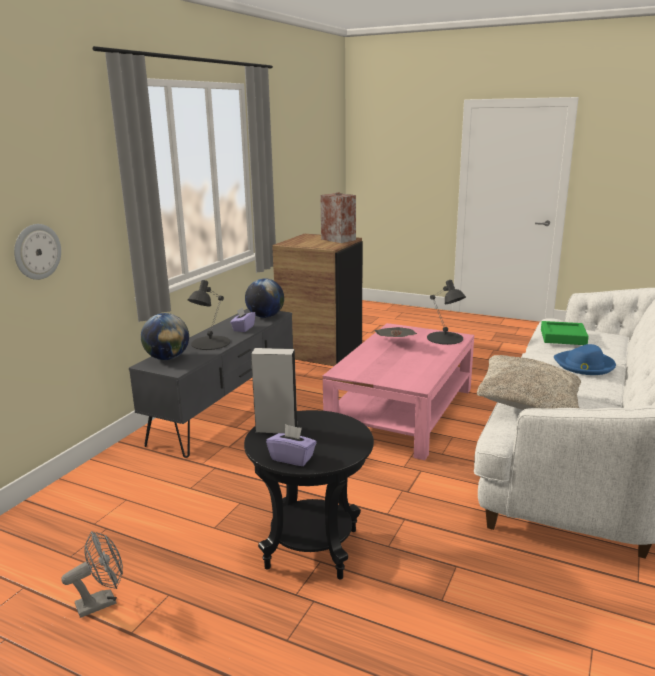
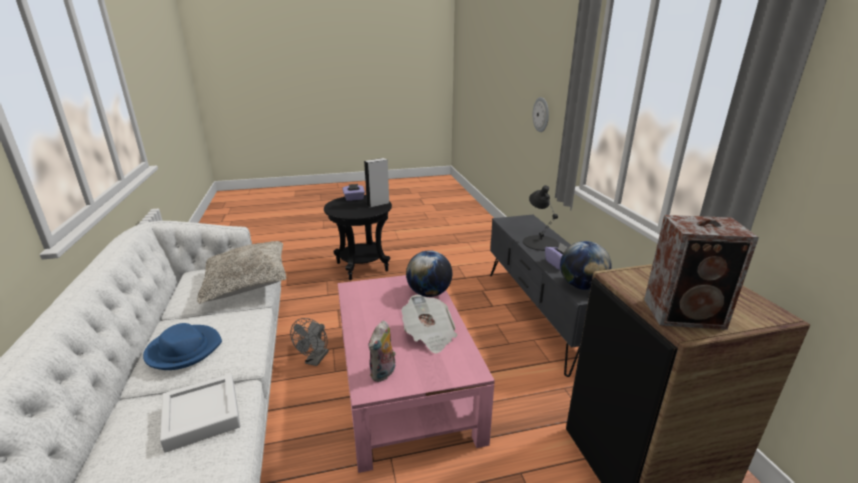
camera: 140 degrees right, 5 degrees up
grey fan [61,531,123,618] -> grey fan moved to [290,318,329,366]
globe [141,313,189,360] -> globe moved to [406,250,452,297]
black table lamp [427,280,466,345] -> plush toy [368,321,396,382]
green tray [541,321,589,345] -> white tray [160,374,240,453]

